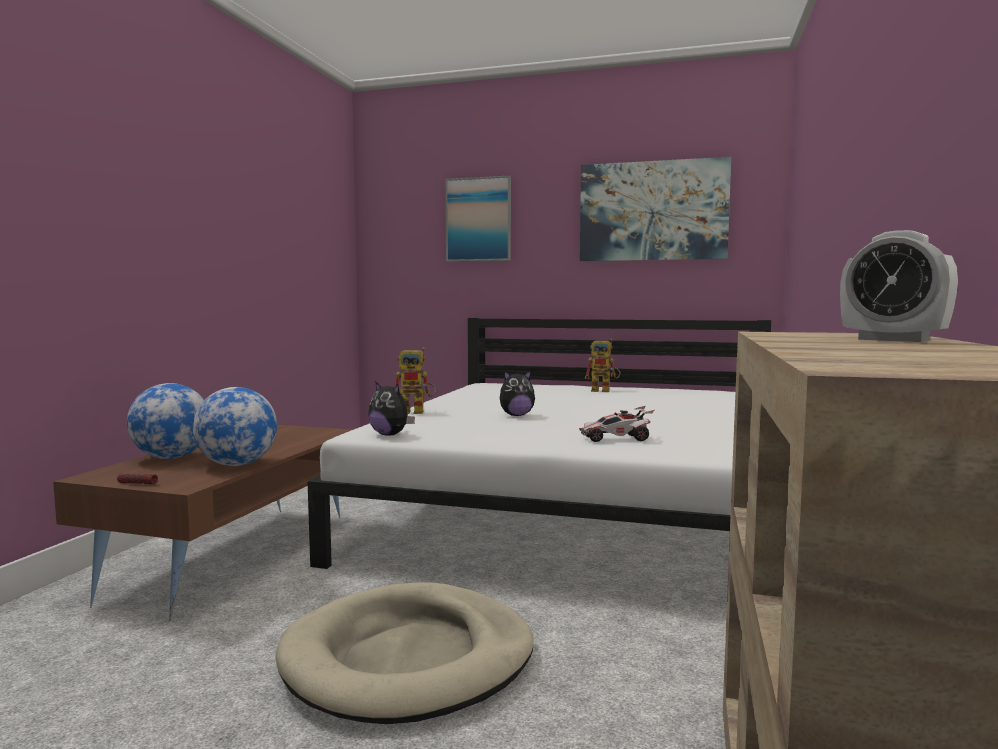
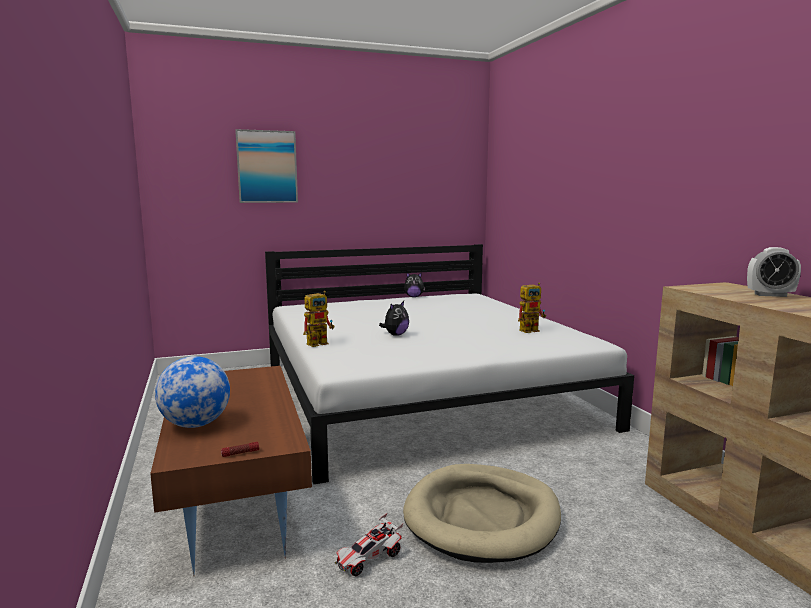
camera: 35 degrees left, 5 degrees up
globe [193,387,277,466] -> none
plush toy [368,381,415,436] -> plush toy moved to [404,272,426,297]
toy car [579,406,654,442] -> toy car moved to [335,513,403,576]
picture [580,157,731,261] -> none
toy robot [585,338,621,392] -> toy robot moved to [518,283,546,333]

